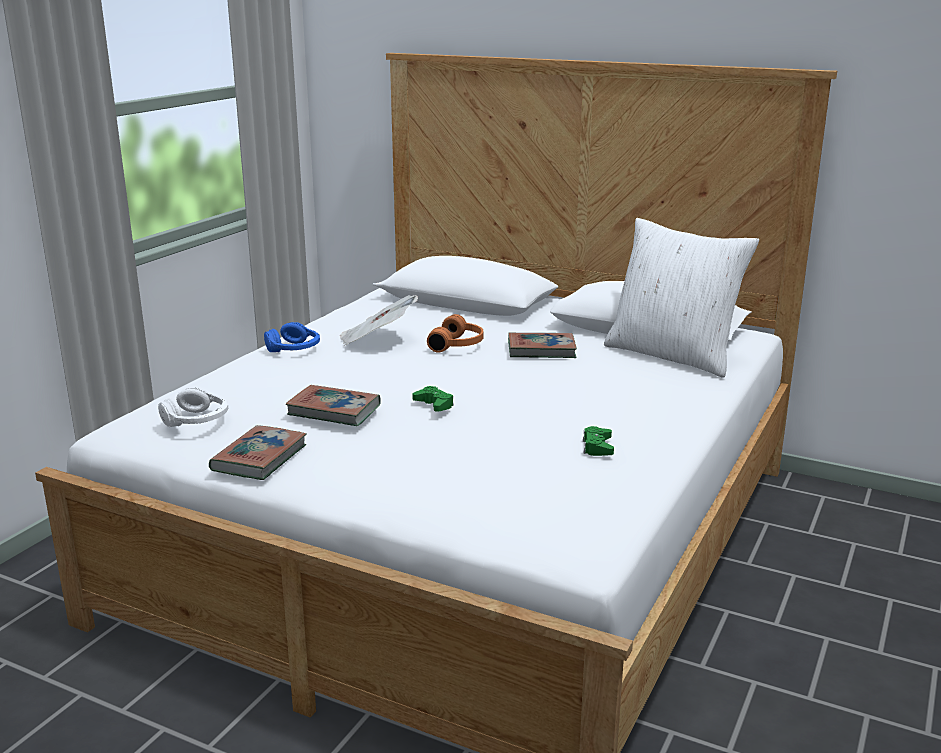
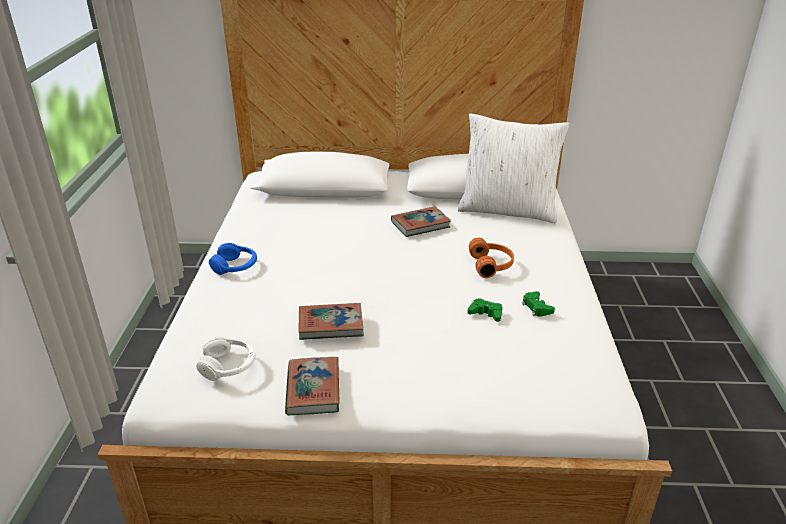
camera: 25 degrees left, 10 degrees up
newspaper [340,295,418,346] -> none
green game controller [412,386,454,412] -> green game controller moved to [467,298,502,322]
orange headphones [427,314,483,353] -> orange headphones moved to [469,238,514,278]

